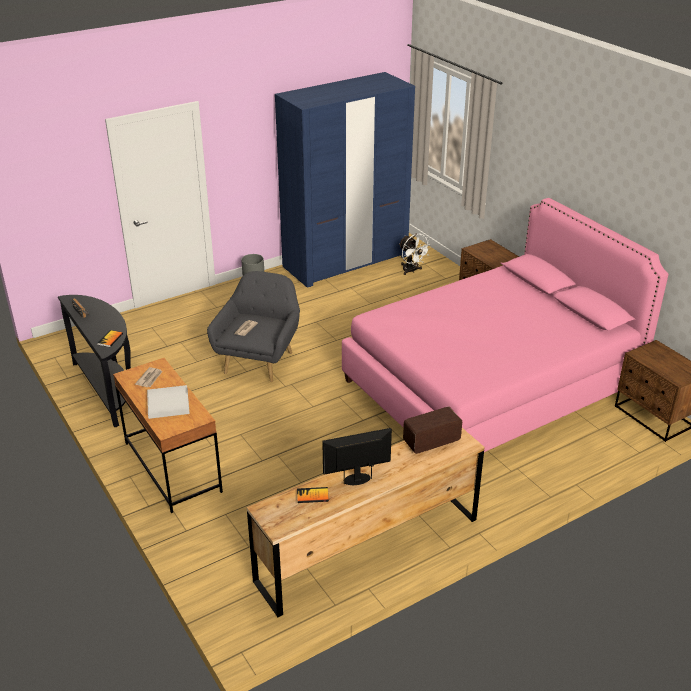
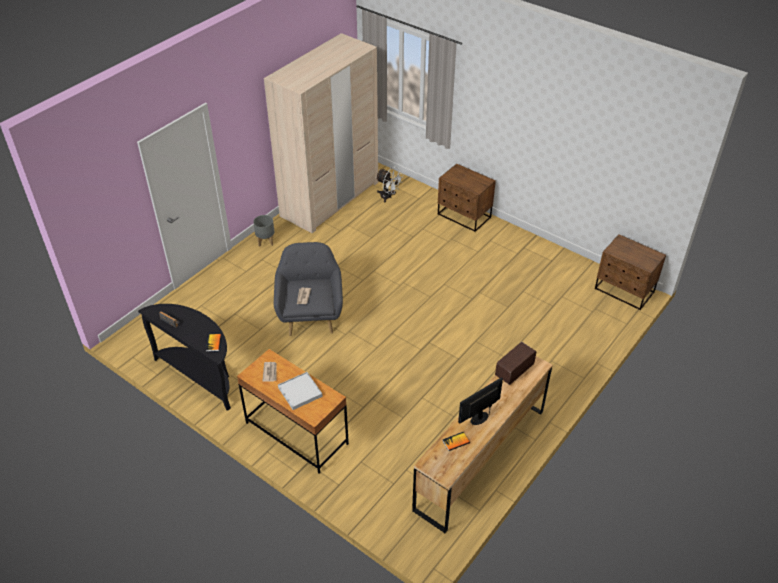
camera: 20 degrees left, 10 degrees up
blue wardrobe [275,72,415,288] -> beige wardrobe [264,33,378,233]
pink bed [342,198,668,452] -> none

